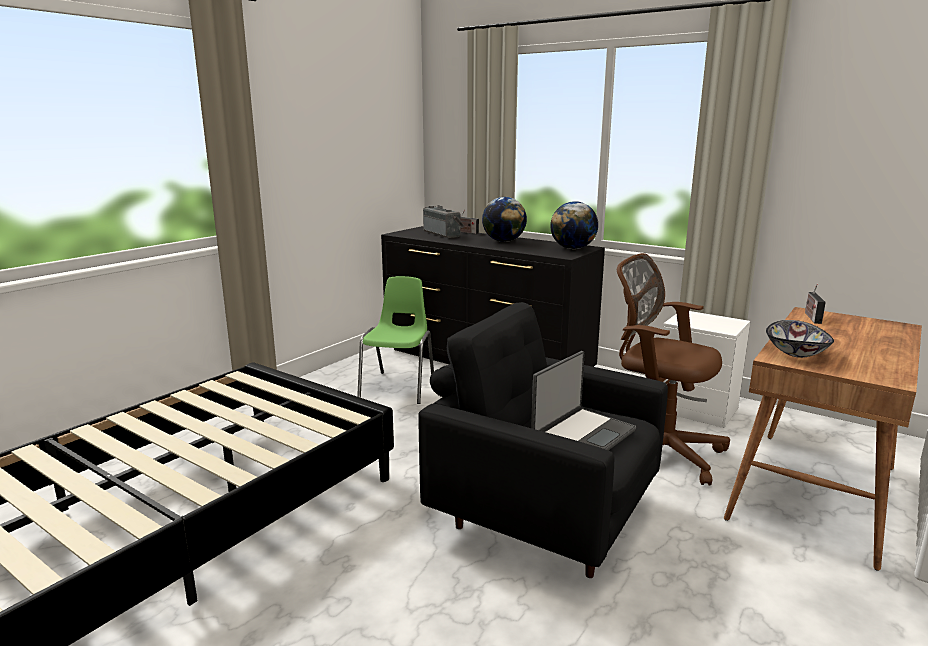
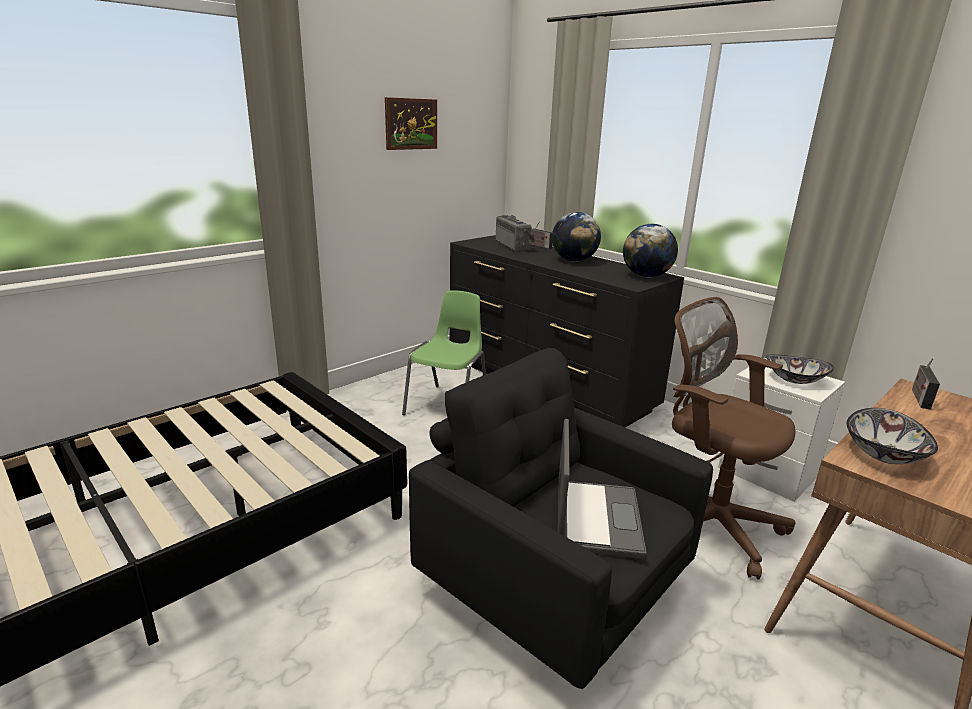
camera: 10 degrees right, 5 degrees up
laptop [531,351,636,450] -> laptop turned 45 degrees counterclockwise [557,419,647,559]
none -> picture [385,97,437,150]
none -> bowl [766,354,834,384]

